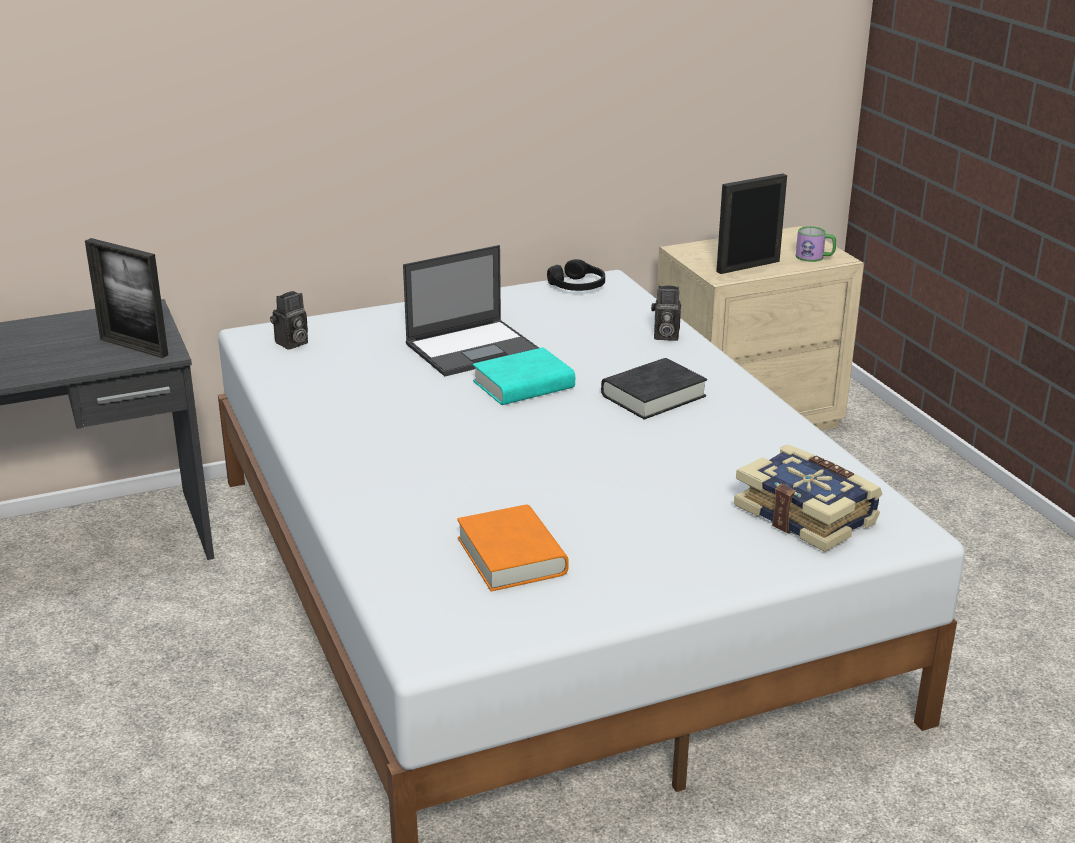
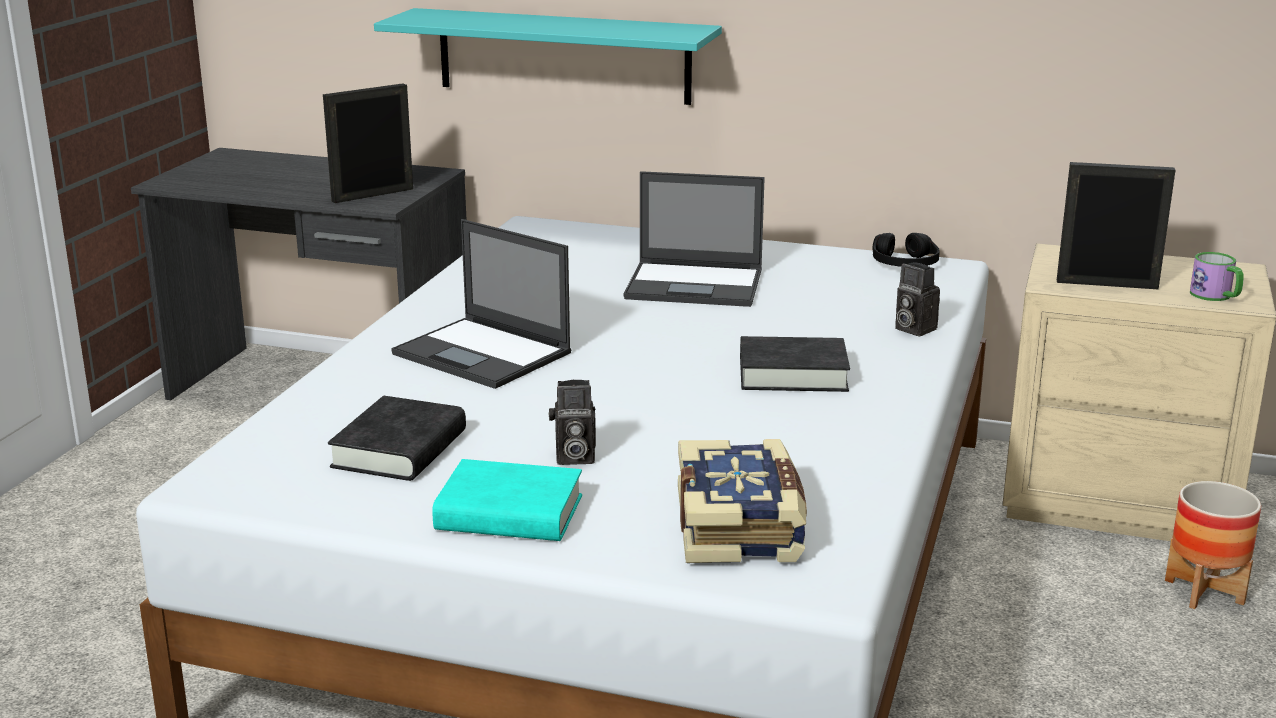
camera: 40 degrees right, 5 degrees down
picture frame [85,238,168,358] -> picture frame turned 75 degrees clockwise [323,83,413,203]
camera [270,291,308,350] -> camera moved to [549,380,596,465]
orange book [457,505,569,592] -> black book [328,396,466,481]
turquoise book [473,347,575,405] -> turquoise book moved to [432,459,582,541]
none -> turquoise shelf [374,8,722,105]
none -> laptop [391,219,571,389]
none -> planter [1165,481,1261,609]

